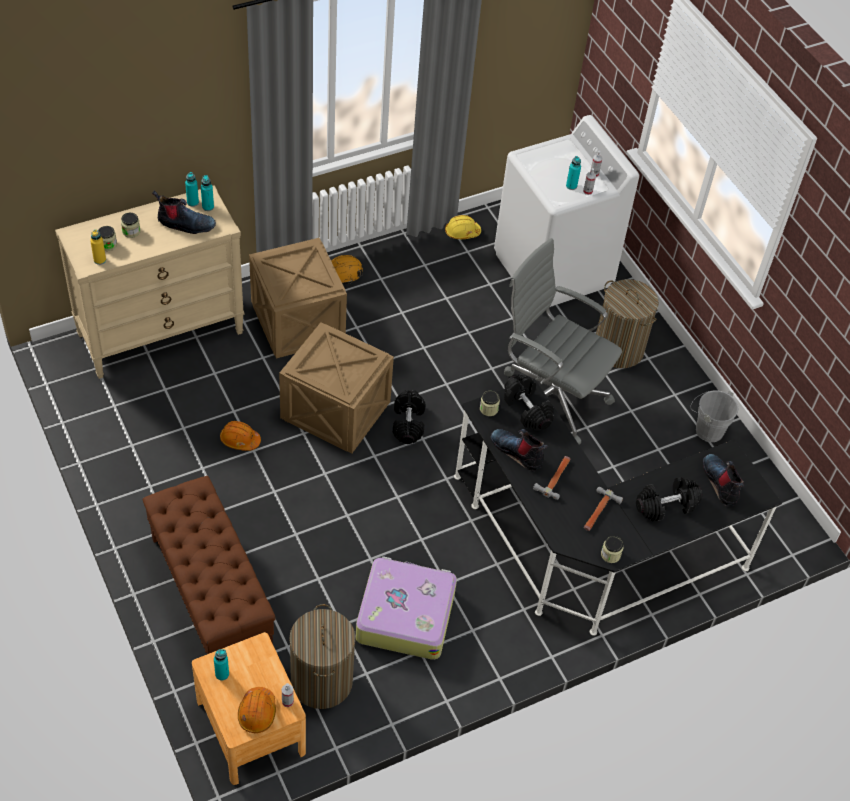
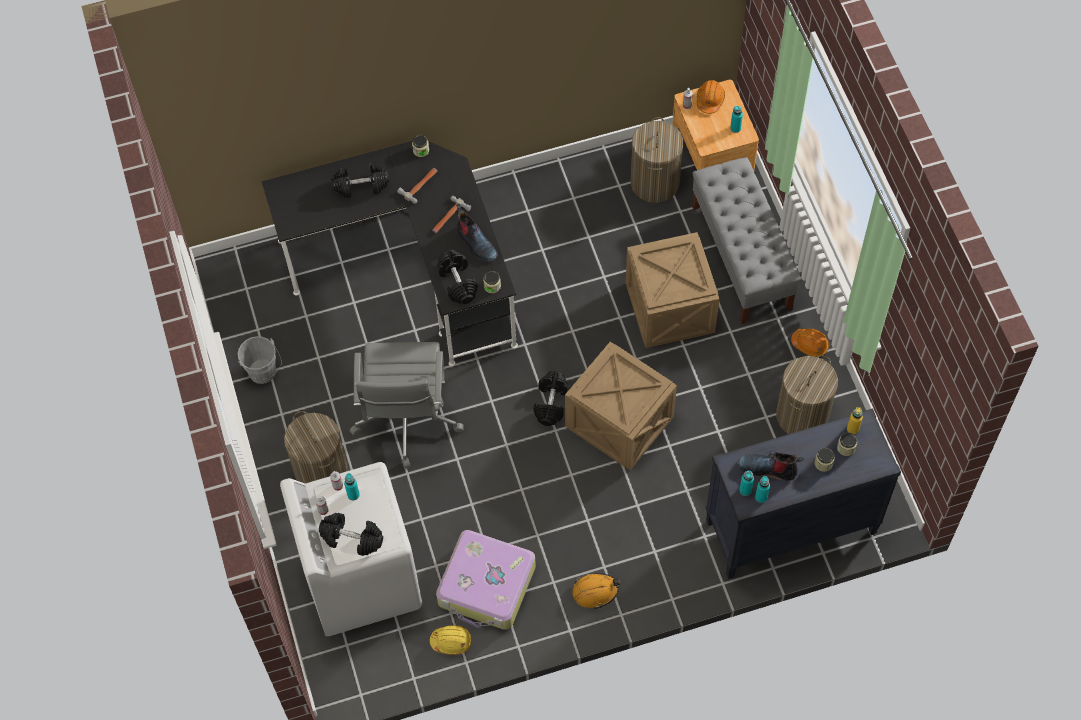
camera: 165 degrees left, 10 degrees up
beige dresser [55,185,245,379] -> black dresser [705,409,901,579]
brown bench [143,476,276,654] -> grey bench [692,157,802,324]
orange hard hat [220,421,261,451] -> orange hard hat moved to [791,329,829,357]
crate [249,238,347,359] -> crate moved to [626,232,719,348]
suitcase [356,556,457,660] -> suitcase moved to [436,530,536,630]
grey office chair [504,238,622,445] -> grey office chair turned 45 degrees clockwise [350,342,463,469]
boot [703,454,744,506] -> none
none -> black dumbbell [319,513,383,556]
none -> laundry basket [776,355,838,434]

